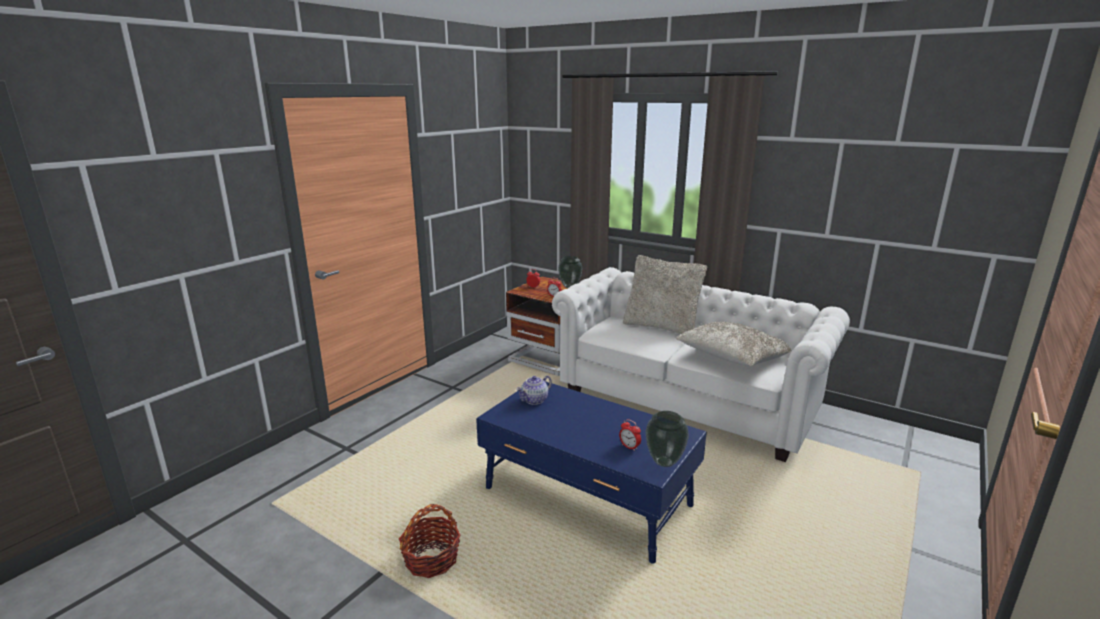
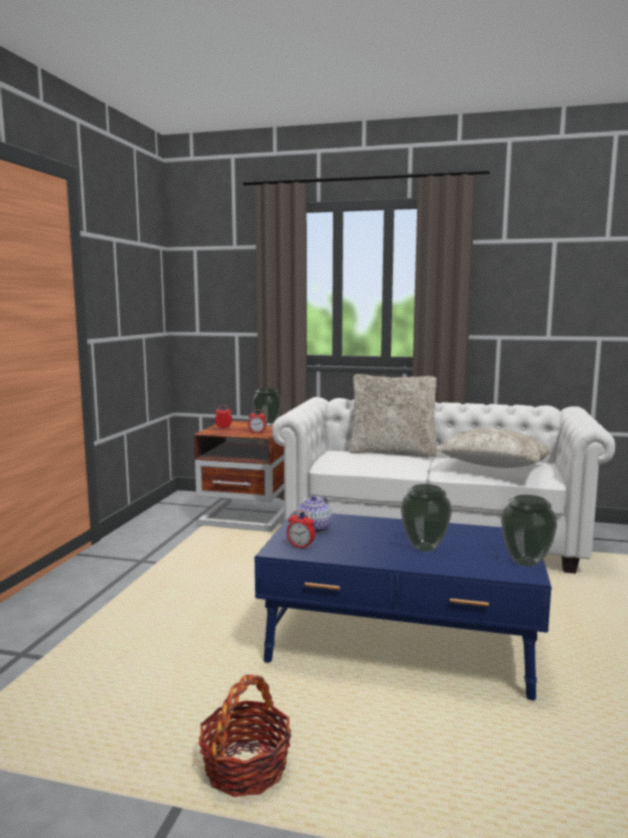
camera: 20 degrees left, 10 degrees down
alarm clock [619,419,641,451] -> alarm clock moved to [287,510,315,549]
none -> vase [401,484,452,552]

